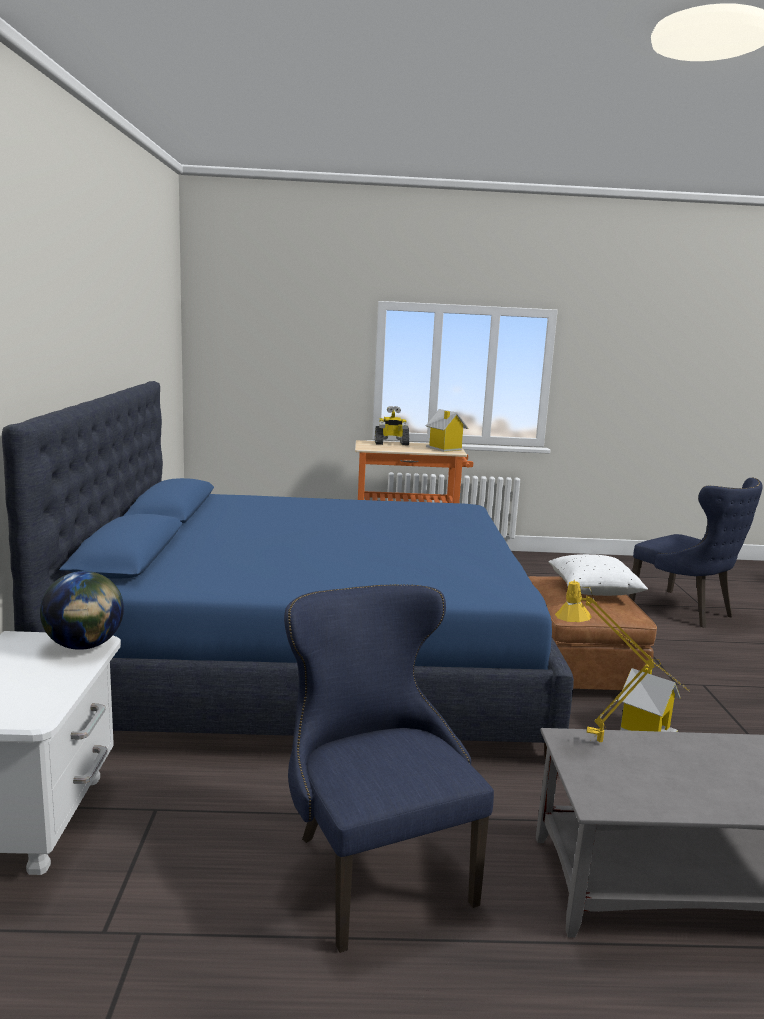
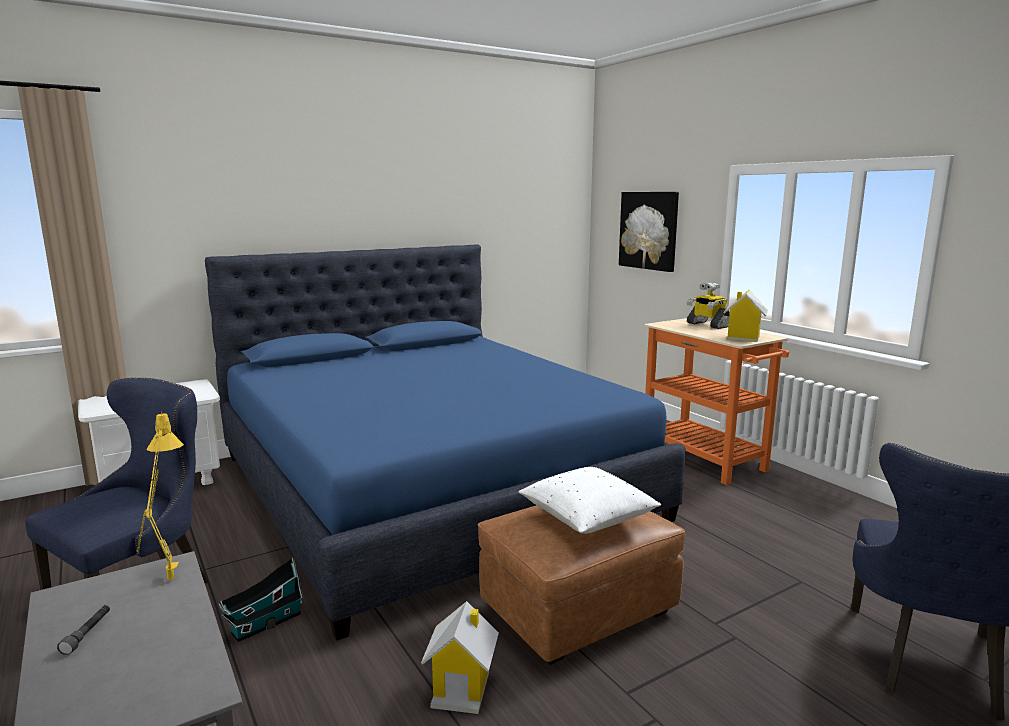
camera: 60 degrees right, 0 degrees up
globe [40,571,124,650] -> none
none -> grey flashlight [57,605,110,655]
none -> toy house [219,557,303,642]
none -> picture [619,192,679,272]

